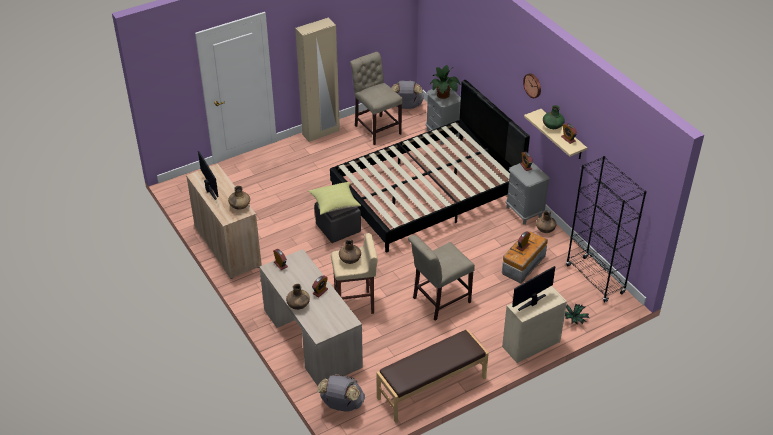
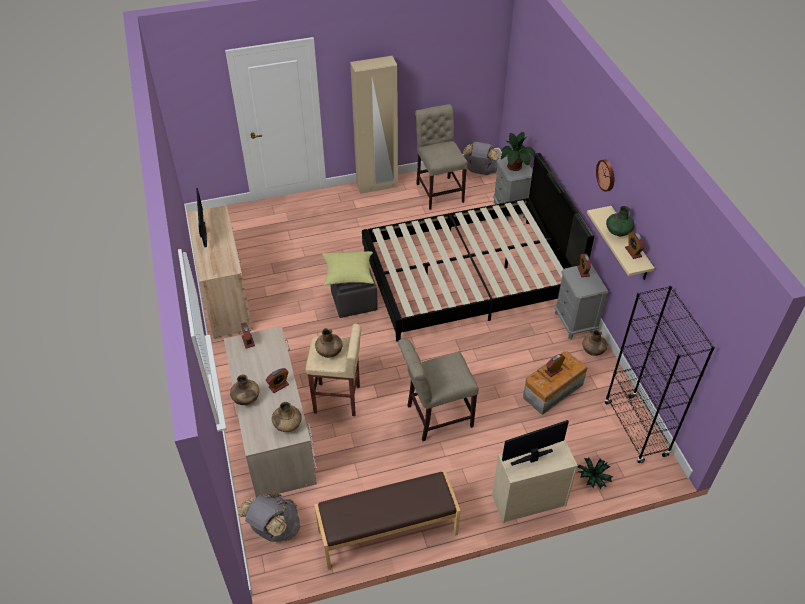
camera: 15 degrees right, 5 degrees up
brown vase [228,186,250,210] -> brown vase moved to [272,402,302,432]

